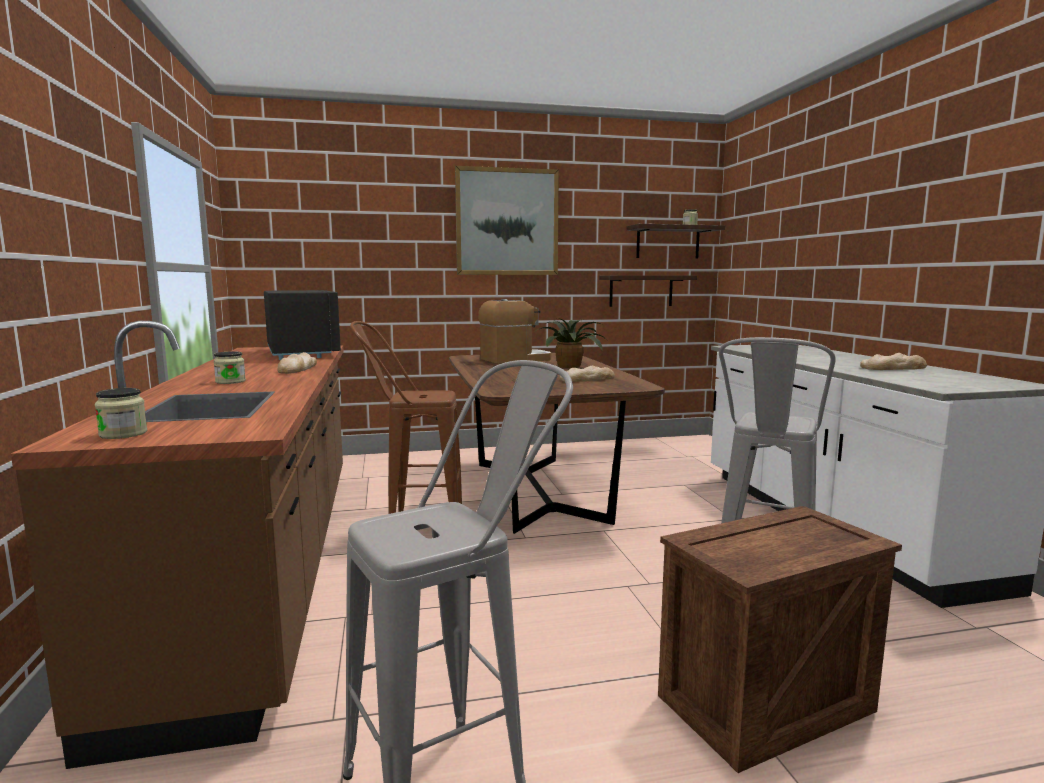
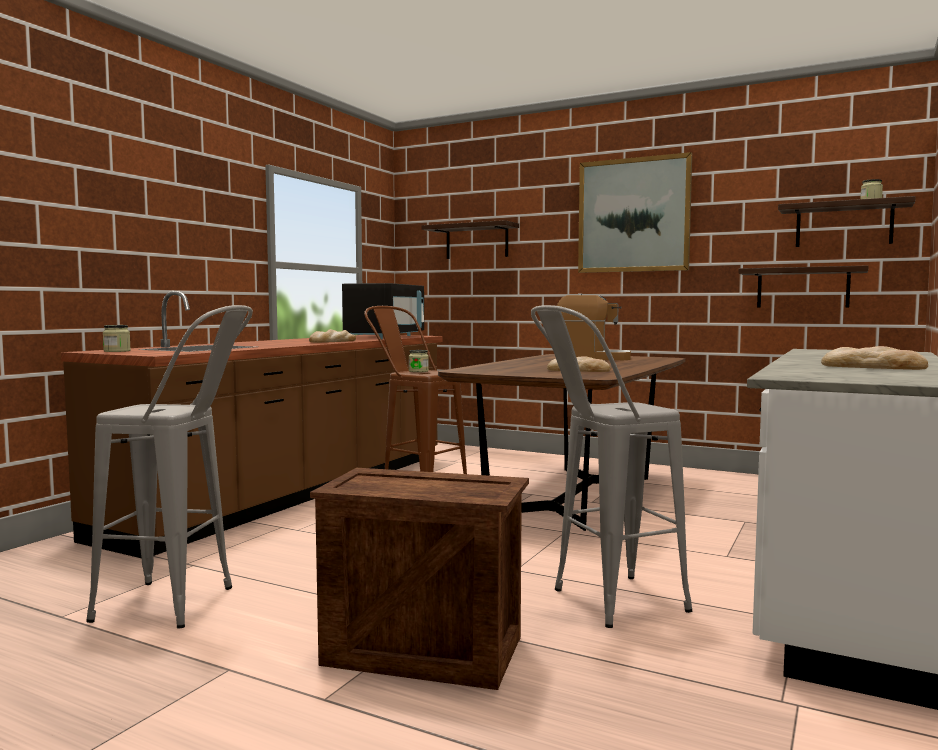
camera: 40 degrees right, 5 degrees down
jar [213,351,246,384] -> jar moved to [409,350,429,372]
potted plant [537,318,607,368] -> none
none -> shelf [421,220,519,259]

